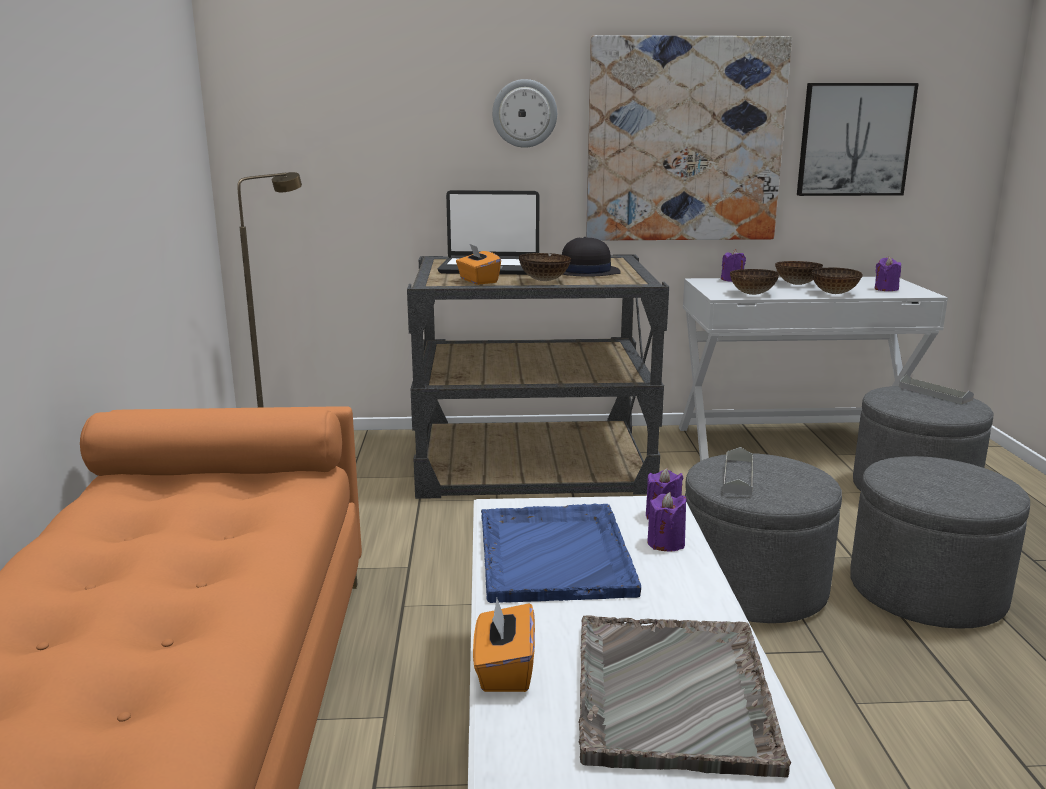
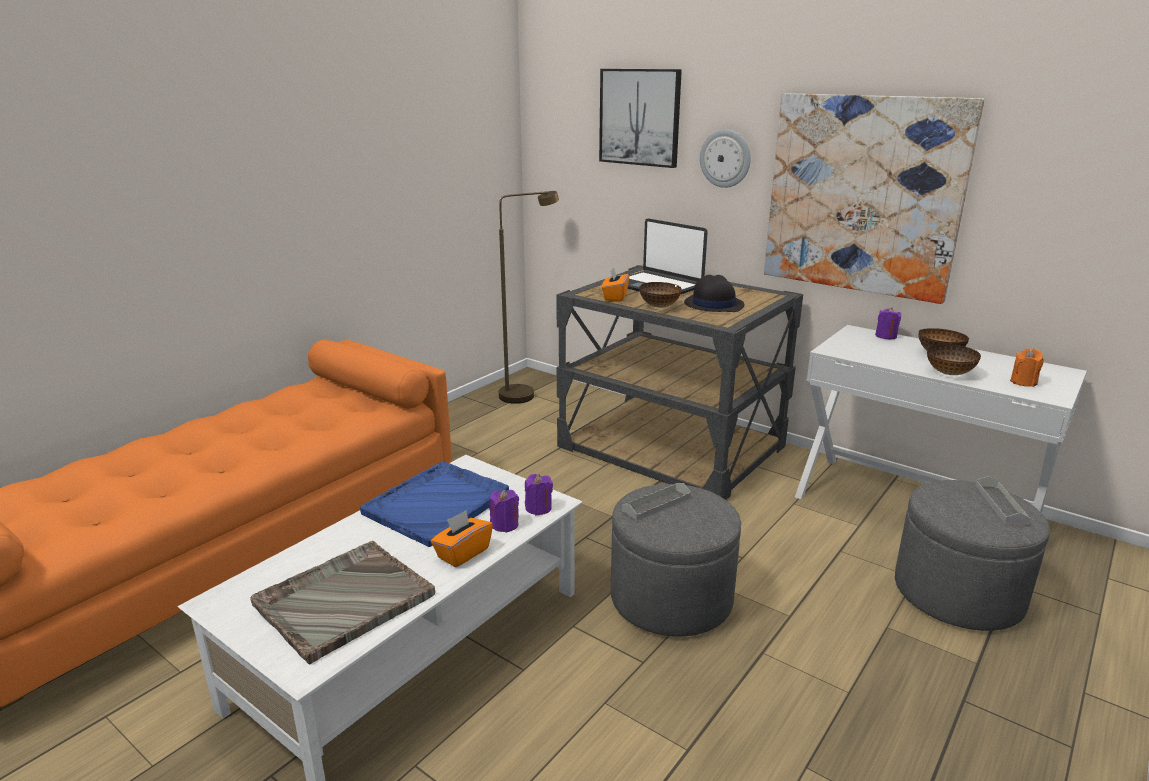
camera: 40 degrees right, 5 degrees up
orange tissue box [473,598,535,692] -> orange tissue box moved to [431,510,493,567]
bowl [730,269,779,295] -> none
picture [797,83,919,196] -> picture moved to [599,69,682,168]
grey ottoman [850,456,1030,629] -> none
purple candle [875,257,901,291] -> orange candle [1010,348,1044,387]

